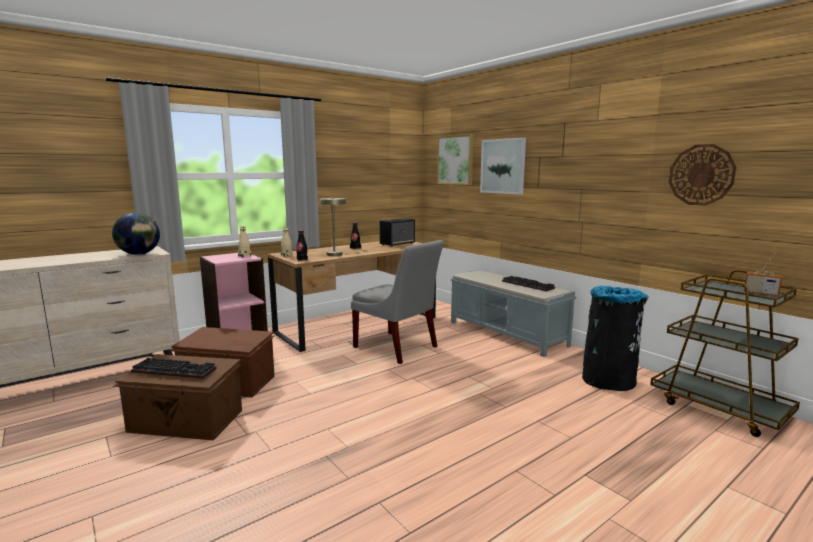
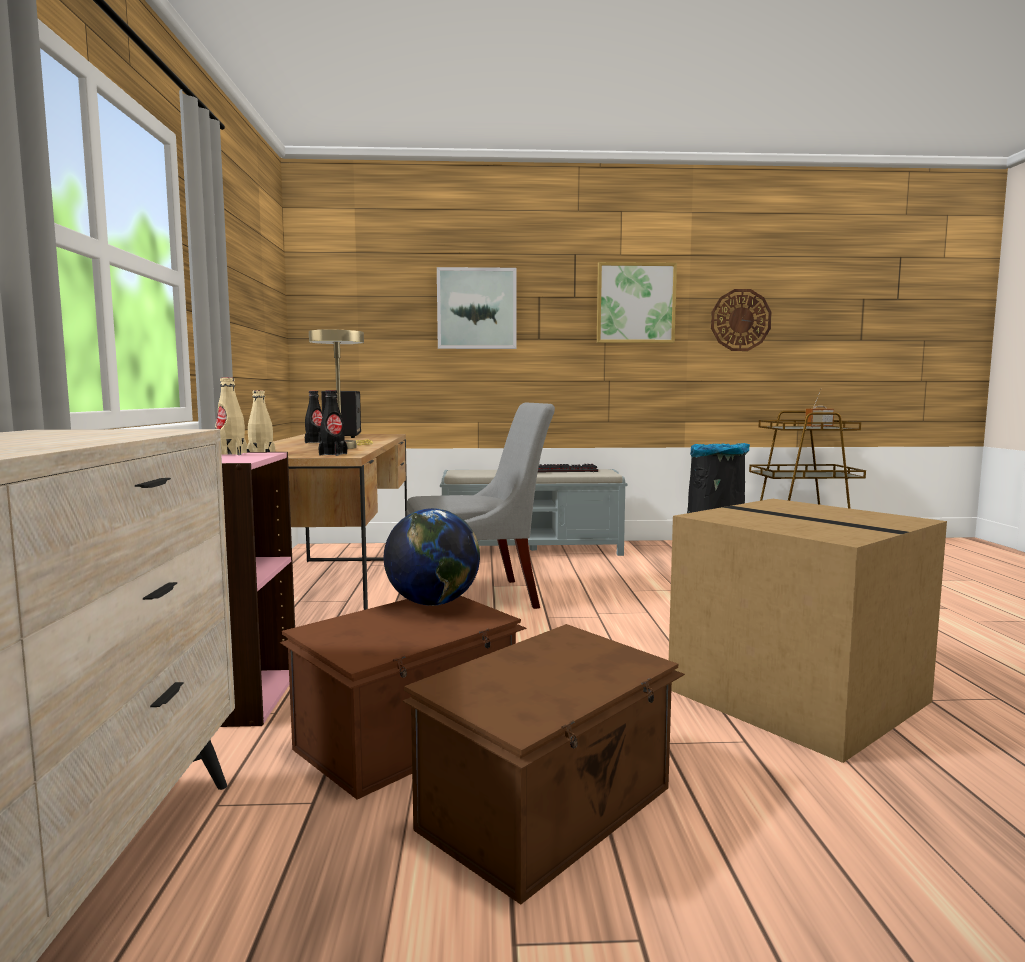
camera: 55 degrees left, 5 degrees down
globe [112,213,160,255] -> globe moved to [384,508,480,606]
keyboard [131,358,217,379] -> none
picture [437,134,473,185] -> picture moved to [597,262,677,343]
none -> cardboard box [669,499,947,763]

